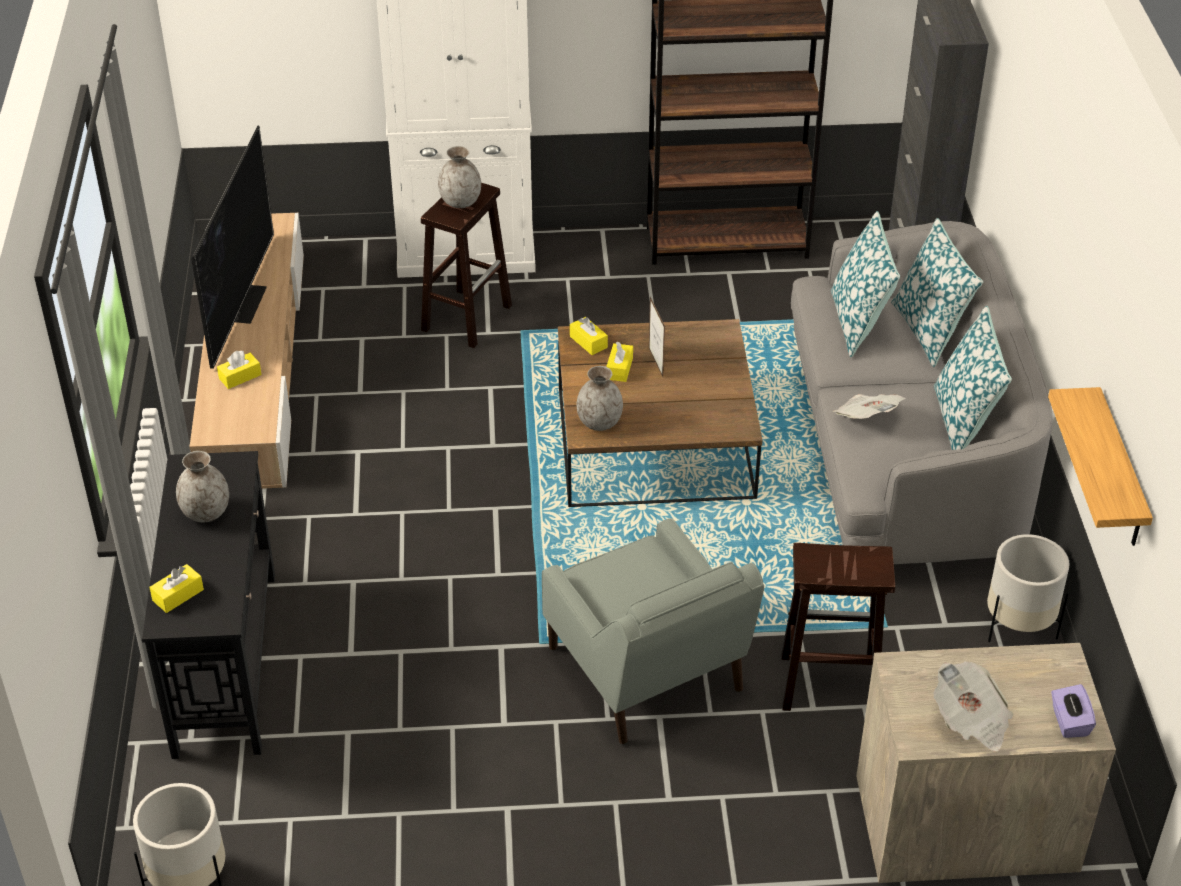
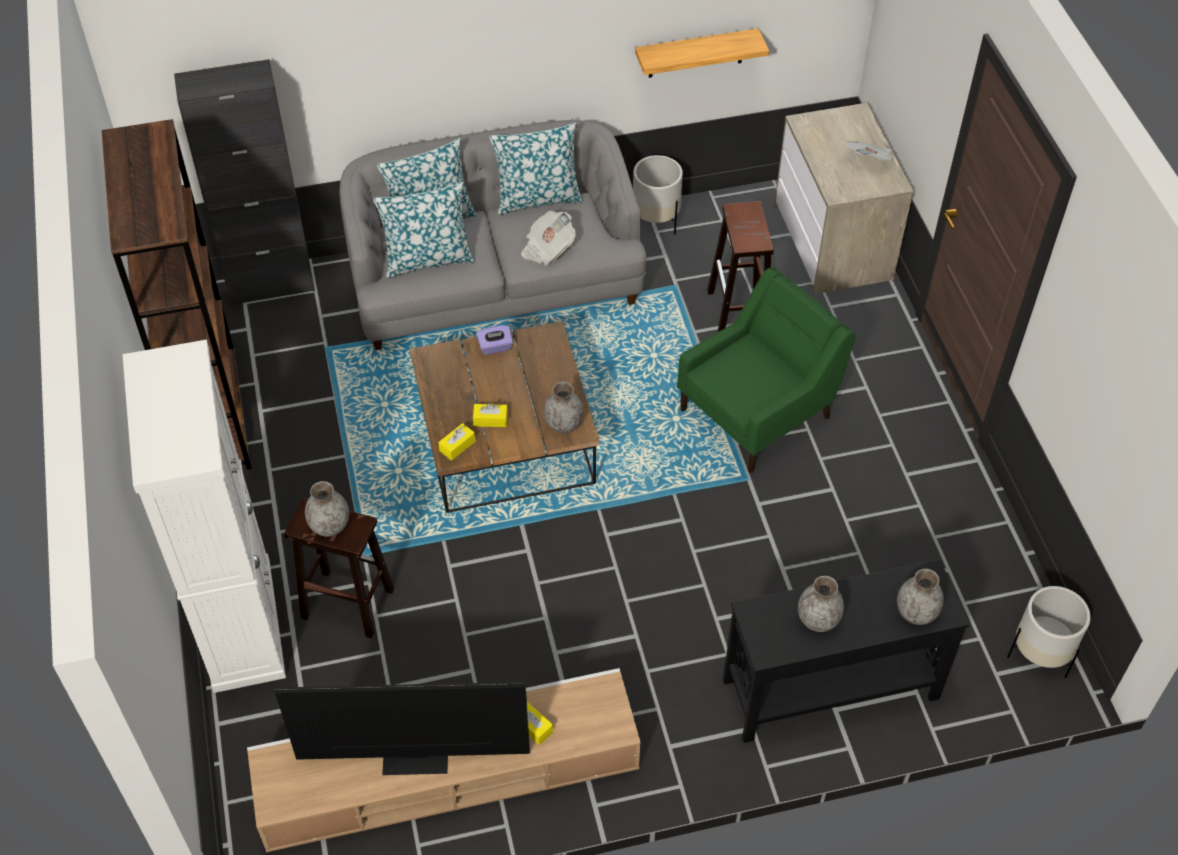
camera: 100 degrees left, 10 degrees up
yellow tissue box [149,564,204,613] -> grey vase [897,569,944,625]
grey armchair [542,518,764,744] -> green armchair [677,267,856,473]
picture frame [649,297,665,377] -> none
purple tissue box [1051,684,1096,738] -> purple tissue box moved to [476,325,513,355]

